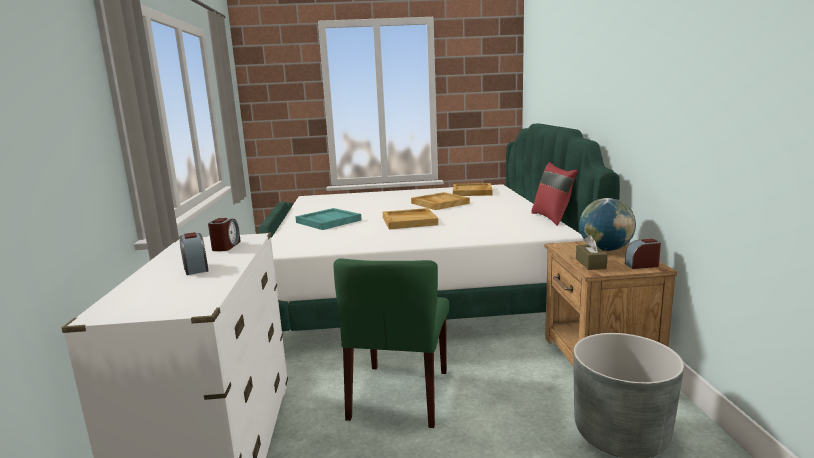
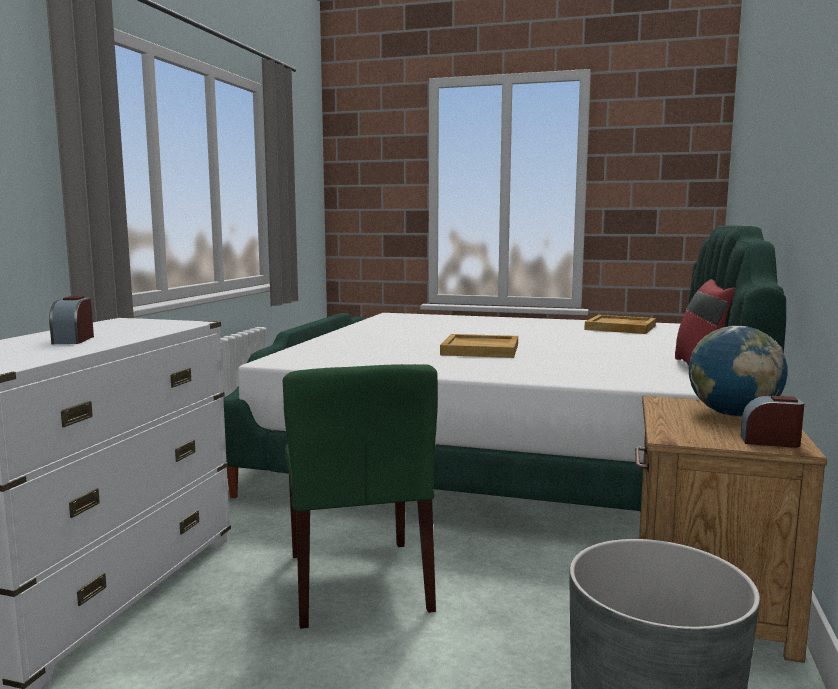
camera: 20 degrees right, 5 degrees down
alarm clock [208,218,241,251] -> none
turquoise tray [295,208,362,230] -> none
green chair [333,258,449,428] -> green chair turned 45 degrees counterclockwise [283,364,438,629]
beige tray [411,192,470,210] -> none
brown tissue box [576,235,608,270] -> none

